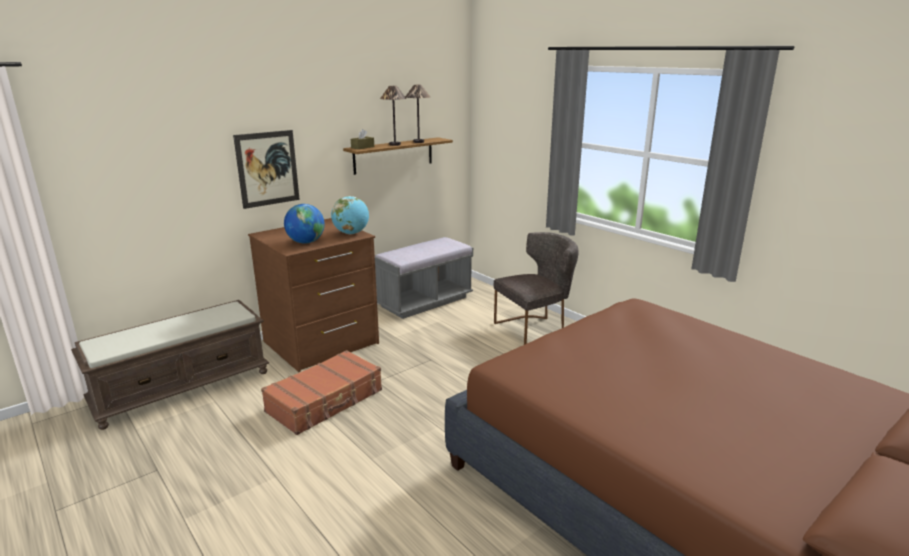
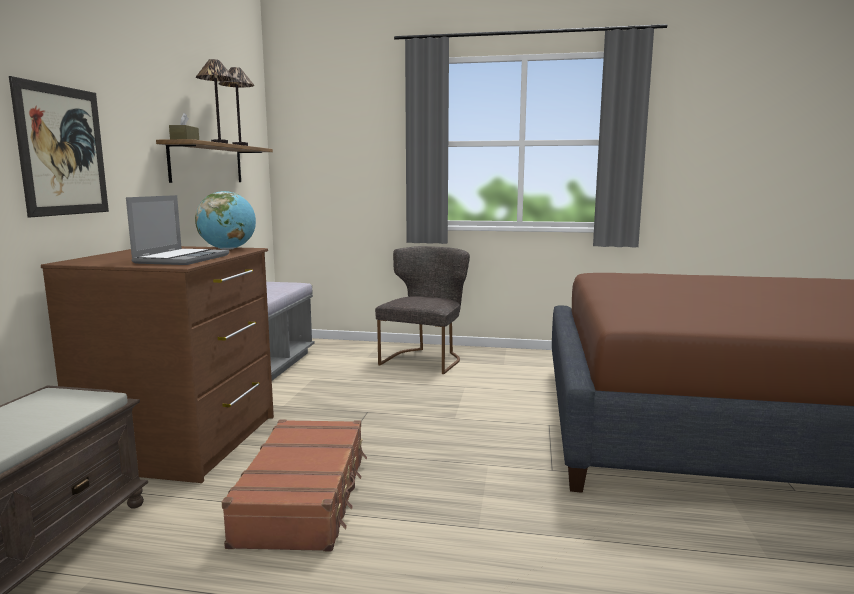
camera: 40 degrees left, 10 degrees down
globe [284,204,325,244] -> laptop [126,195,229,265]

